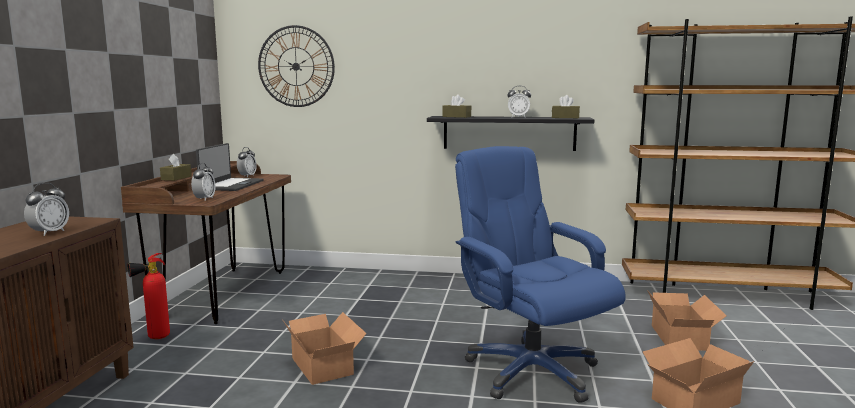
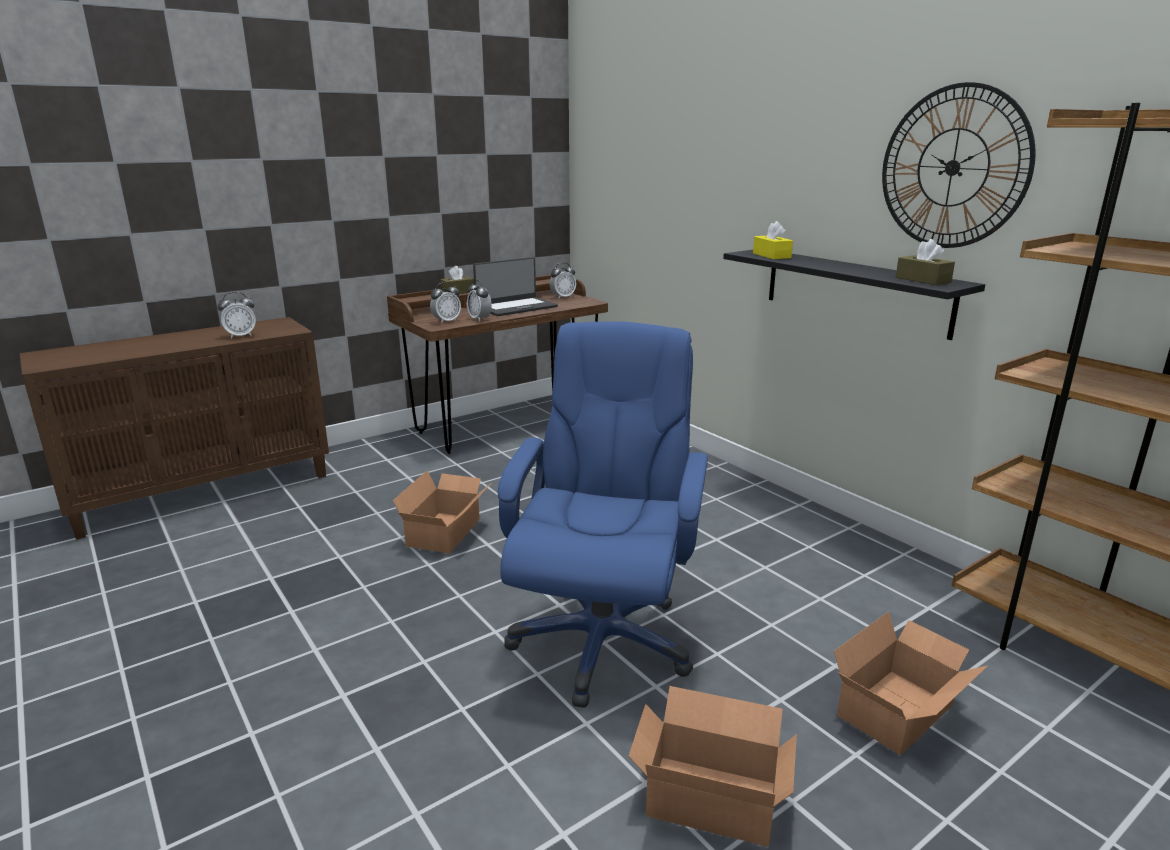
camera: 45 degrees right, 10 degrees up
fire extinguisher [127,253,170,339] -> none
wall clock [258,25,335,107] -> wall clock moved to [882,82,1036,248]
brown tissue box [442,94,471,118] -> yellow tissue box [753,221,793,259]
alarm clock [507,86,531,117] -> alarm clock moved to [467,280,492,322]

